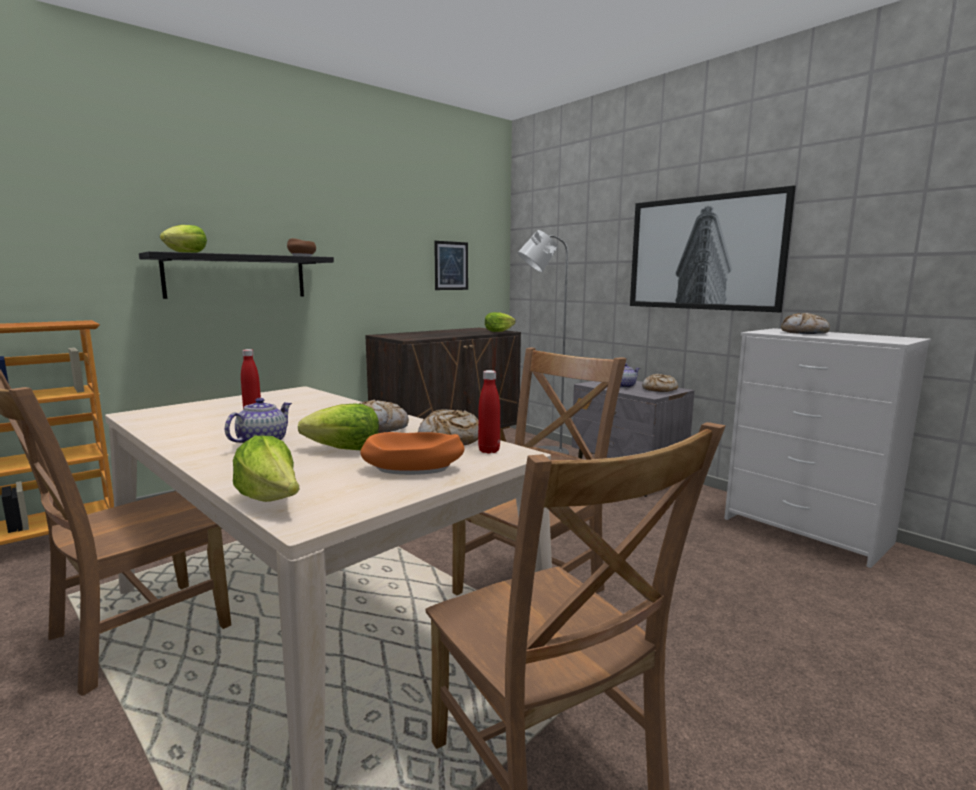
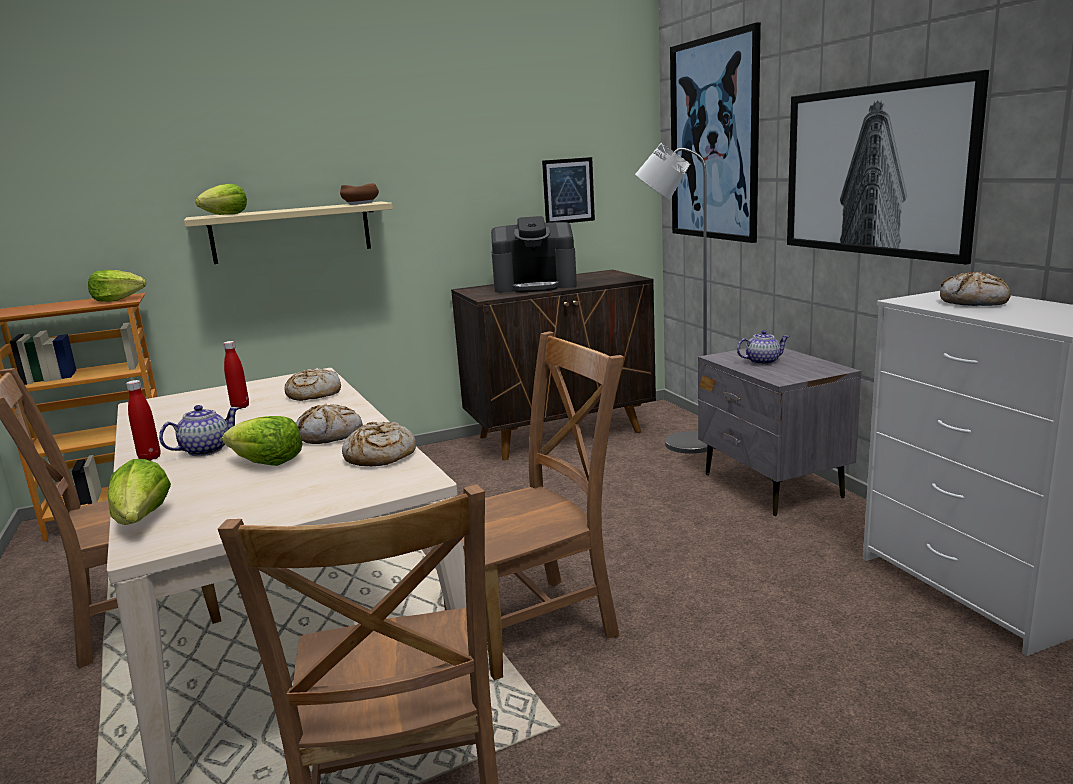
camera: 20 degrees right, 5 degrees up
black shelf [139,251,334,299] -> beige shelf [184,201,393,264]
orange bowl [360,432,464,475] -> none
red bottle [478,370,500,454] -> red bottle moved to [126,380,160,461]
lettuce [485,312,516,332] -> lettuce moved to [88,270,146,302]
bread [642,374,678,392] -> bread moved to [284,368,341,401]
none -> coffee machine [491,216,577,293]
none -> picture [670,22,761,243]

